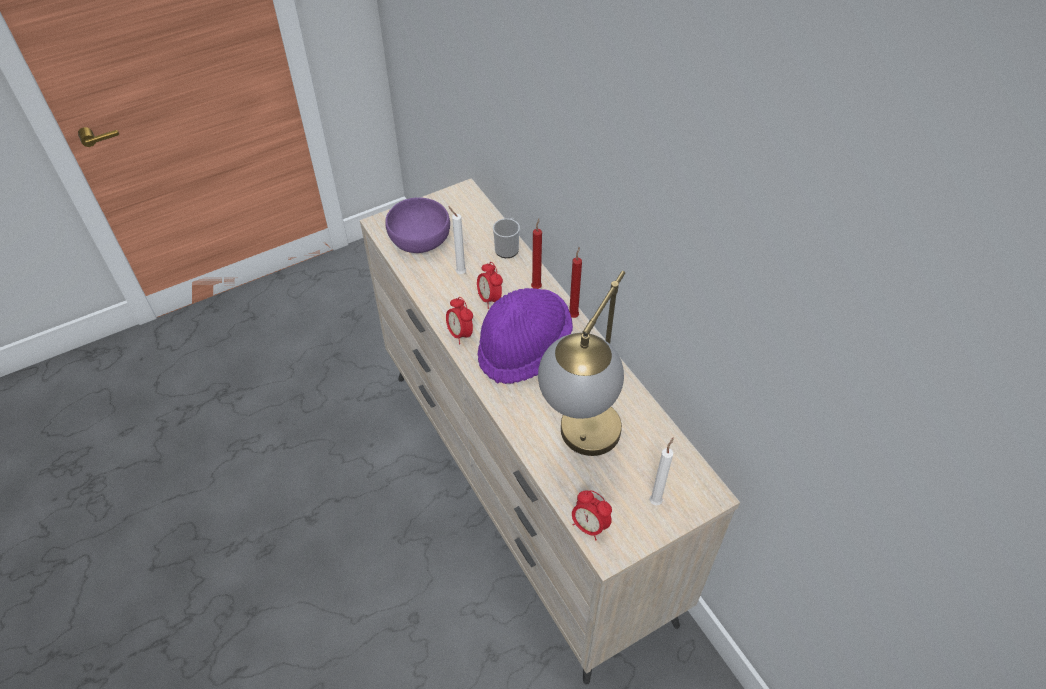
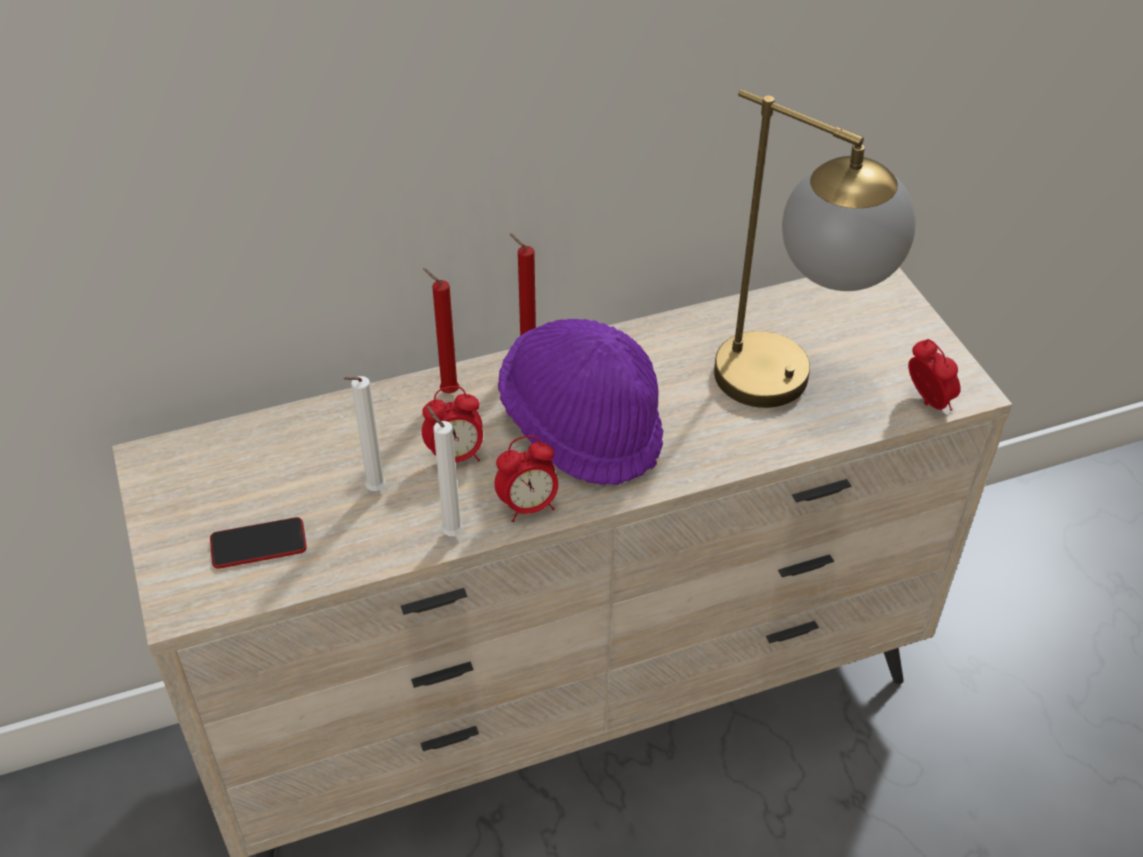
camera: 80 degrees left, 5 degrees down
purple bowl [385,197,450,253] -> phone [210,517,307,569]
mug [493,218,520,258] -> none
alarm clock [572,490,612,540] -> alarm clock turned 75 degrees counterclockwise [908,339,961,411]
white candle [649,437,674,506] -> white candle moved to [426,406,463,536]

